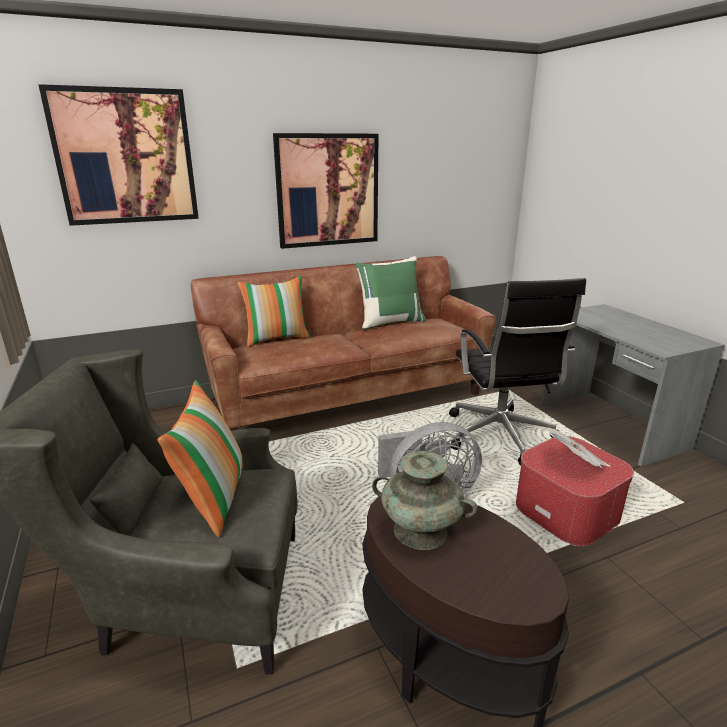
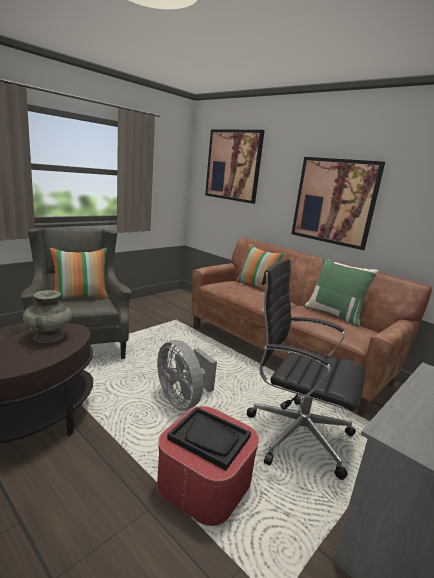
camera: 65 degrees right, 5 degrees down
black office chair [449,278,586,466] -> black office chair turned 60 degrees clockwise [247,258,365,480]
newspaper [548,429,611,468] -> black tray [167,407,251,471]

